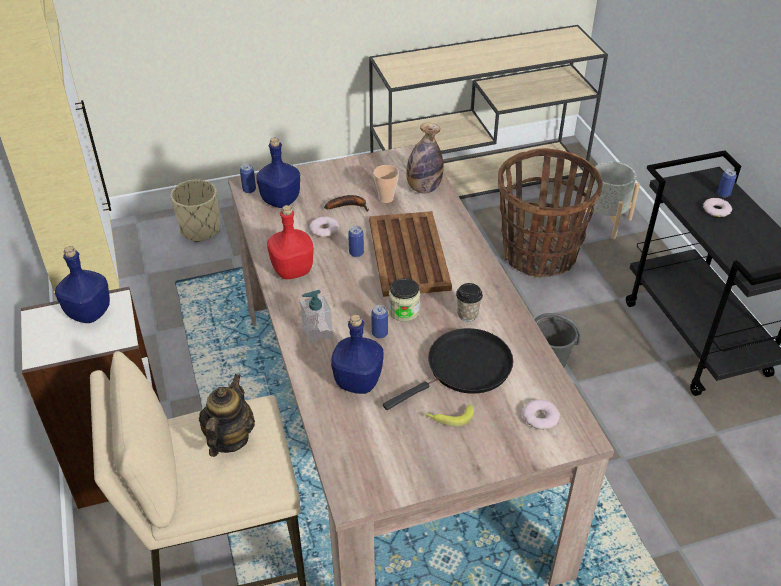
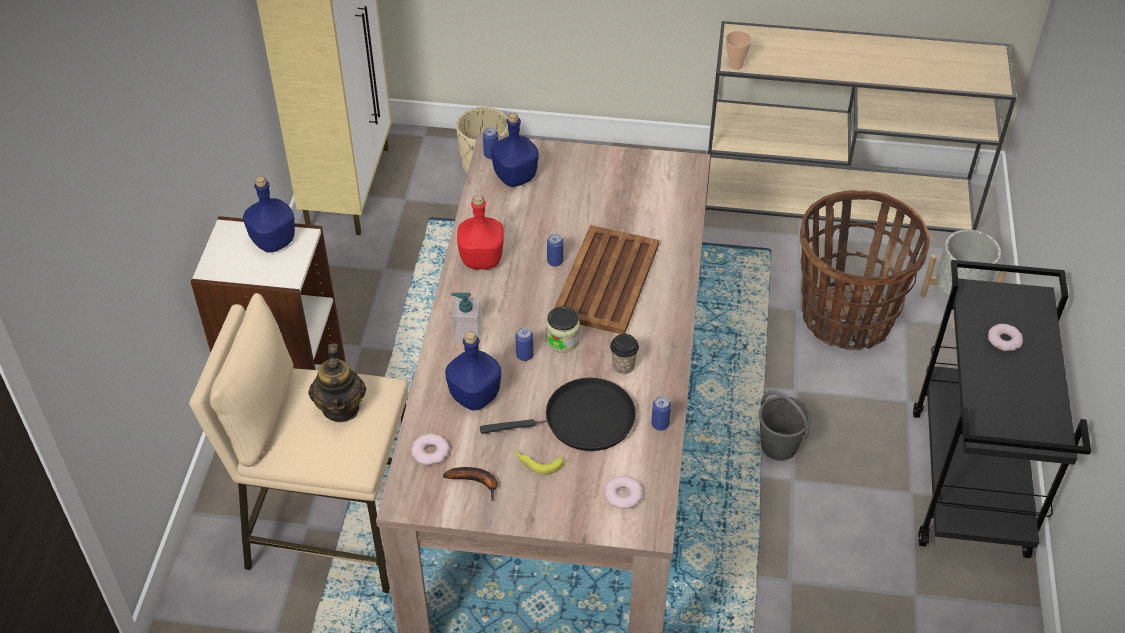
camera: 25 degrees right, 5 degrees up
teapot [199,374,255,457] -> teapot turned 135 degrees clockwise [308,343,366,422]
donut [309,216,340,237] -> donut moved to [411,433,450,465]
banana [324,195,369,212] -> banana moved to [443,467,497,501]
cup [373,165,399,203] -> cup moved to [726,31,752,70]
bottle [406,123,443,193] -> none
can [717,169,737,197] -> can moved to [651,396,671,431]

